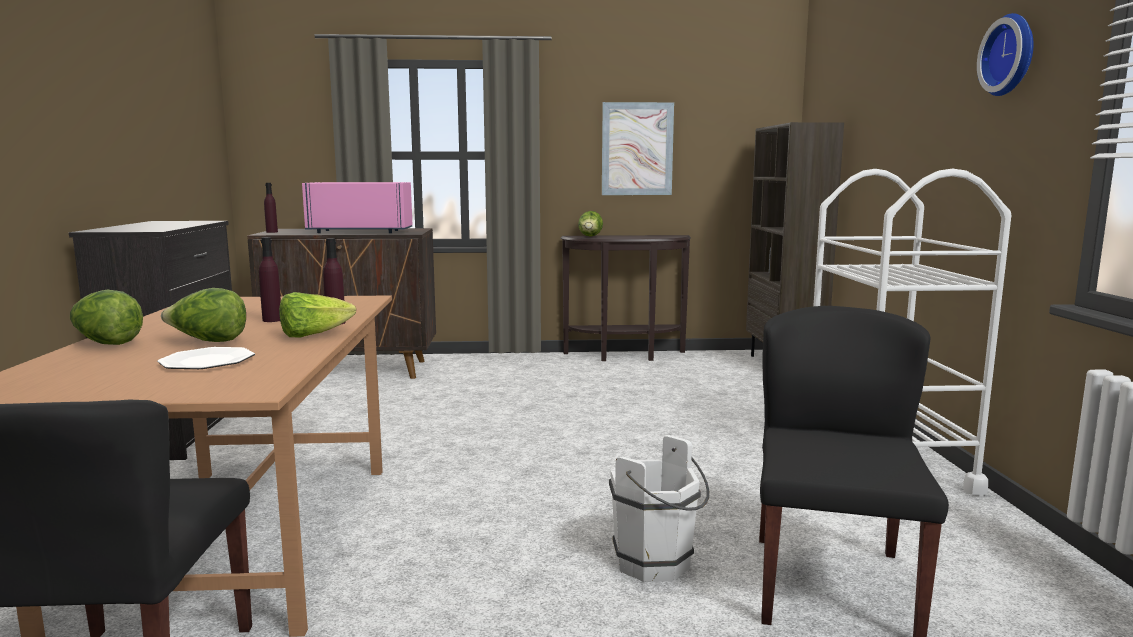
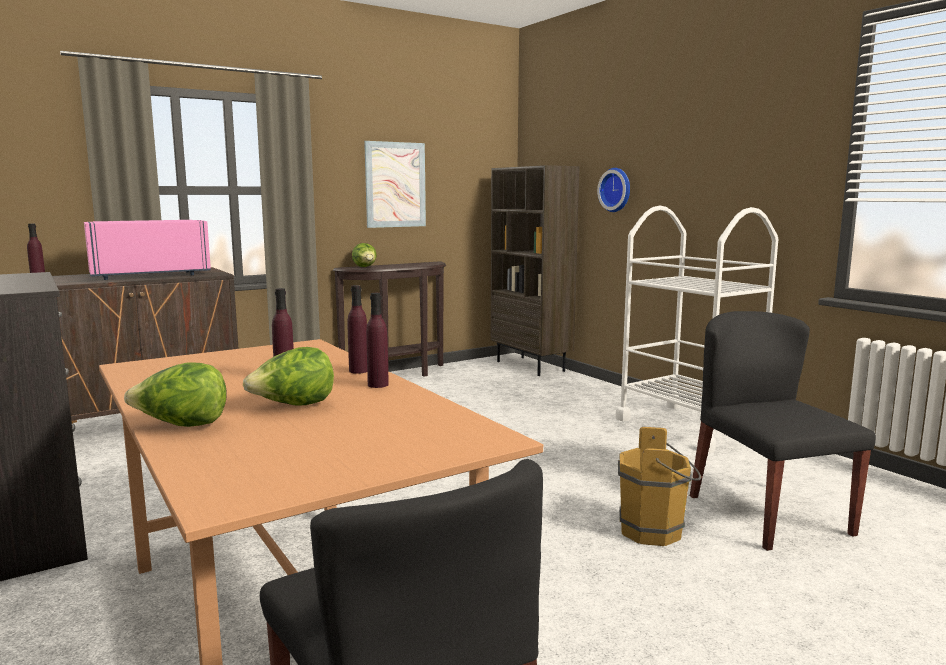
camera: 30 degrees left, 0 degrees up
plate [157,347,255,369] -> none
lettuce [279,292,356,337] -> purple bottle [366,293,389,388]
white bucket [609,435,709,582] -> brown bucket [618,427,701,546]
wall clock [977,13,1034,96] -> wall clock moved to [597,168,630,212]

